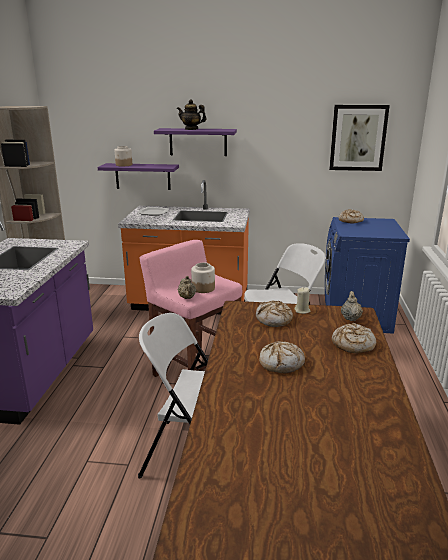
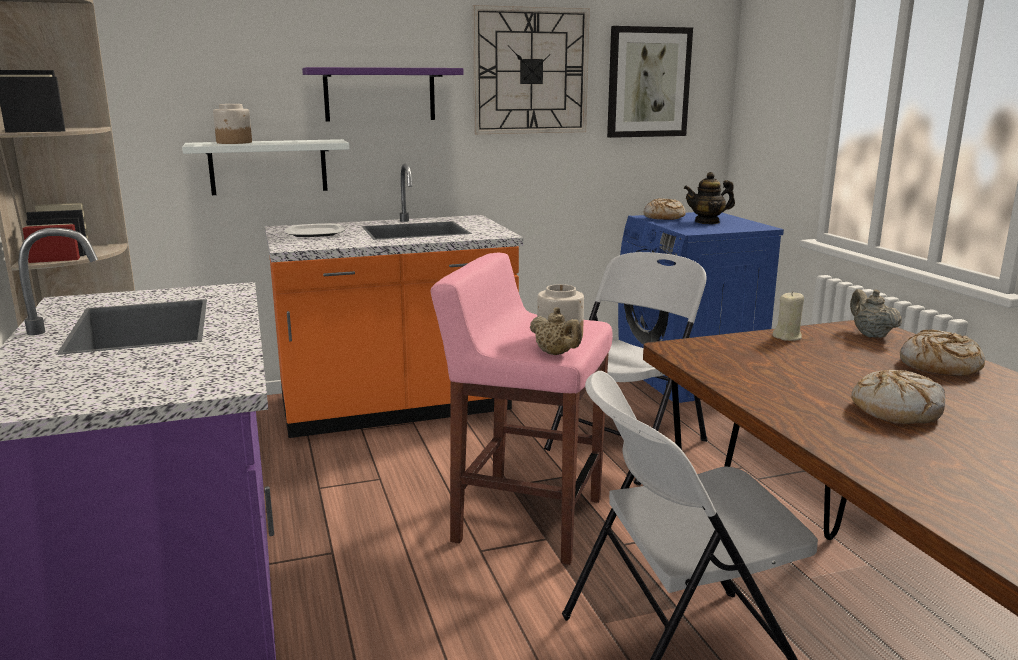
camera: 25 degrees left, 5 degrees down
purple shelf [98,163,179,190] -> white shelf [182,139,350,195]
teapot [177,99,206,130] -> teapot moved to [684,172,735,224]
bread [256,300,293,327] -> none
none -> wall clock [472,5,590,134]

